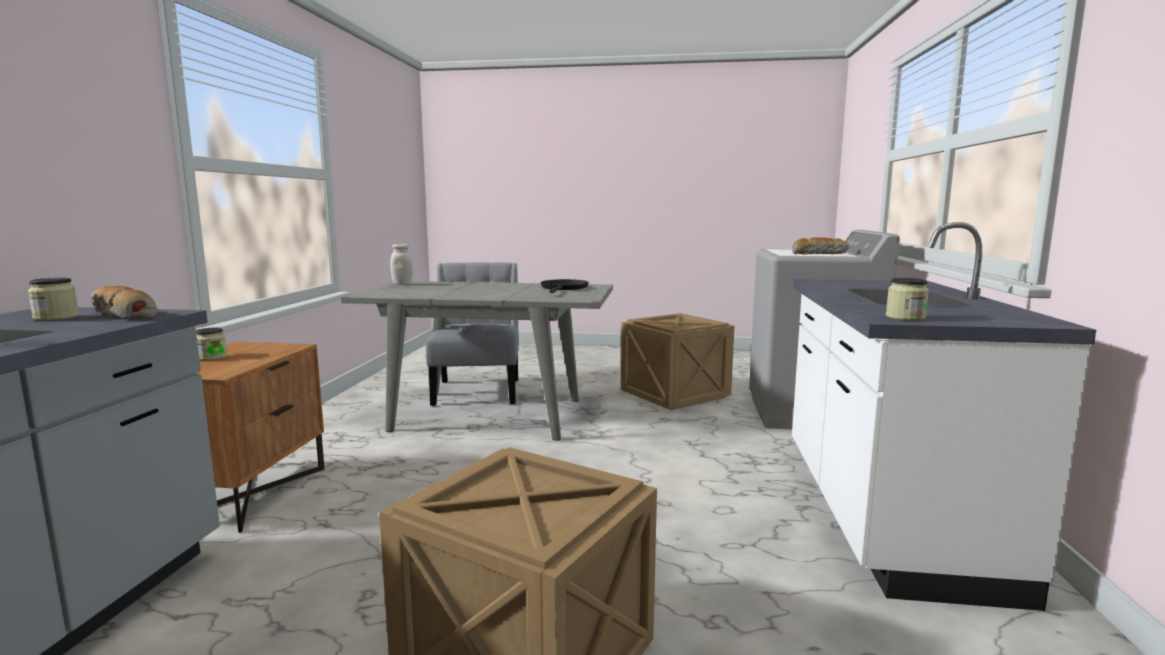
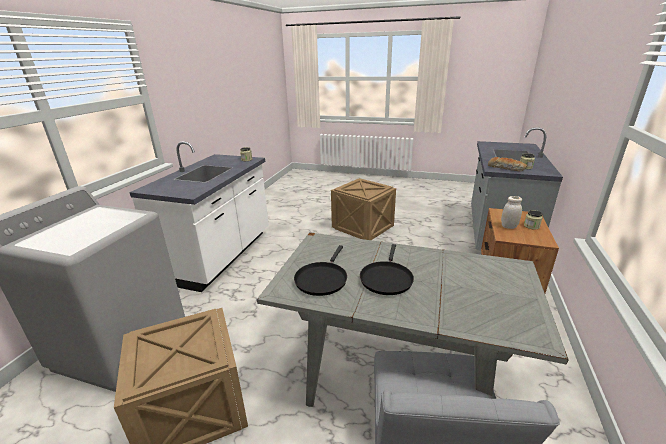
camera: 170 degrees left, 15 degrees up
white jar [390,244,413,285] -> white jar moved to [501,196,522,229]
bread [792,237,849,255] -> none
none -> black frying pan [360,244,414,295]

